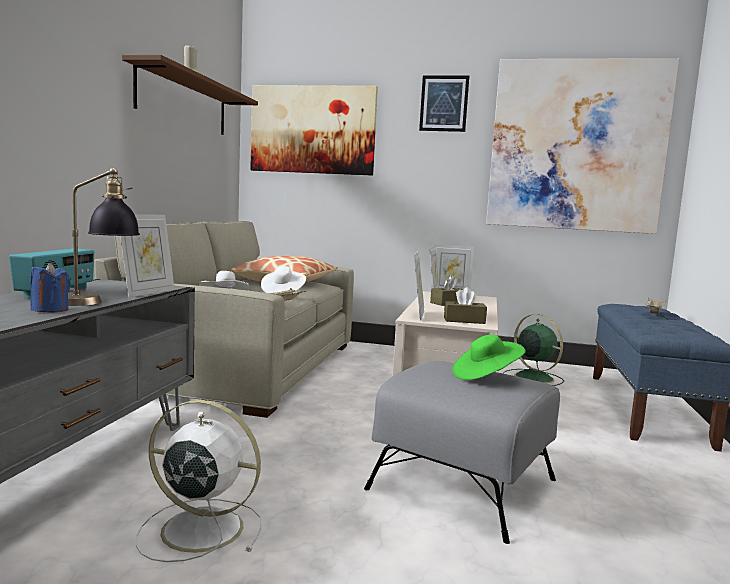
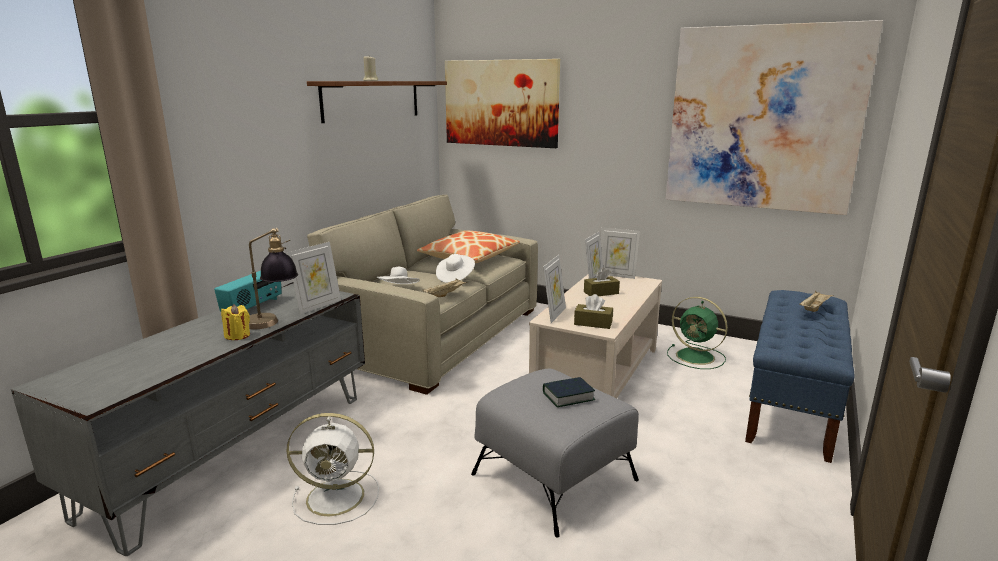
camera: 15 degrees right, 10 degrees up
blue candle [30,263,71,313] -> yellow candle [221,304,250,340]
white fan [136,400,261,562] -> white fan turned 150 degrees clockwise [287,413,379,525]
picture [419,75,469,132] -> none
green hat [452,335,526,380] -> book [543,377,595,407]
green fan [503,314,564,386] -> green fan turned 150 degrees clockwise [667,297,728,369]

